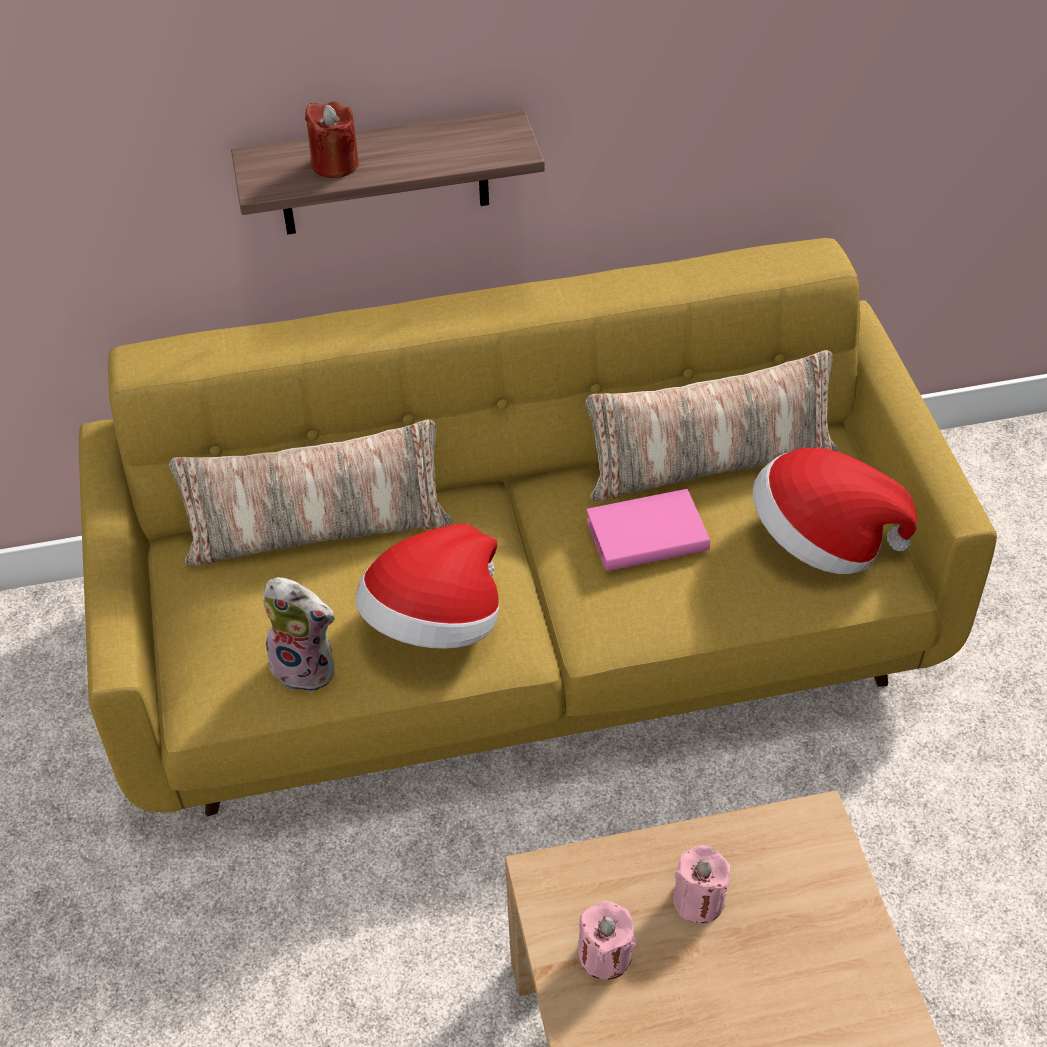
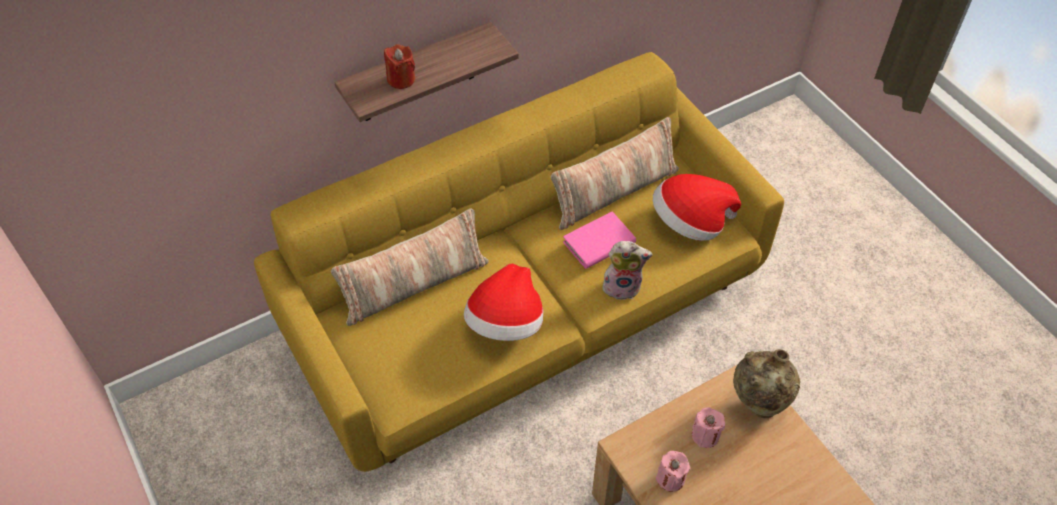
camera: 20 degrees left, 5 degrees up
plush toy [262,577,335,693] -> plush toy moved to [603,241,653,300]
none -> beige vase [733,349,800,418]

